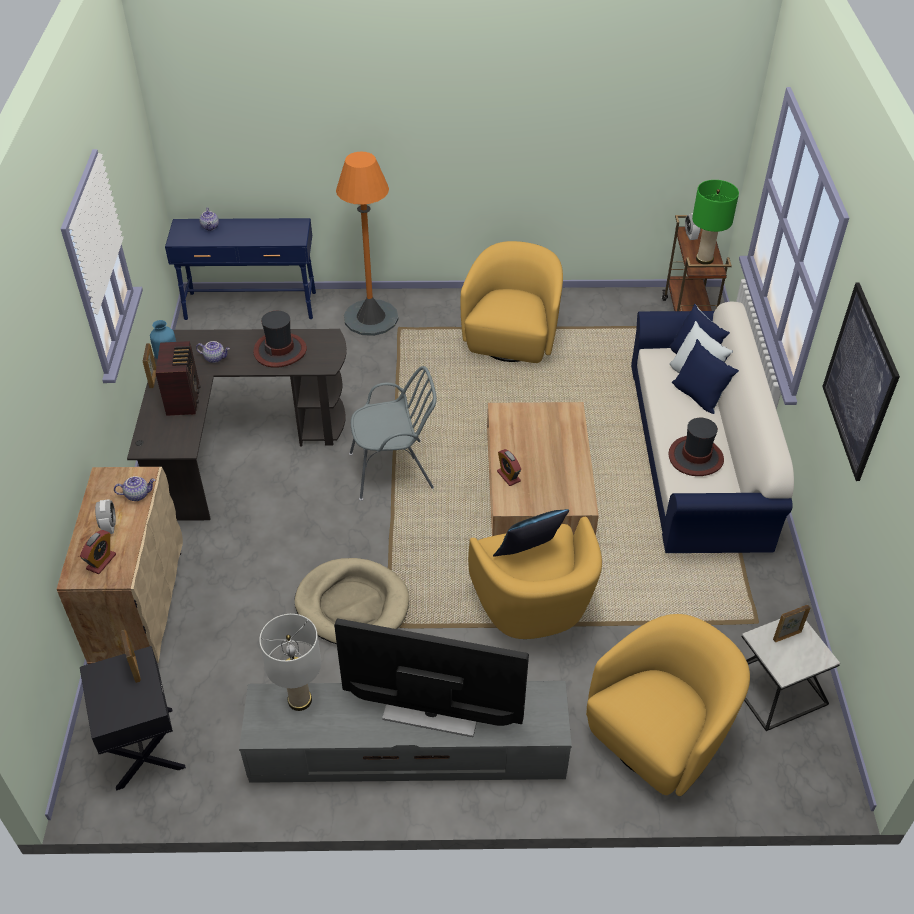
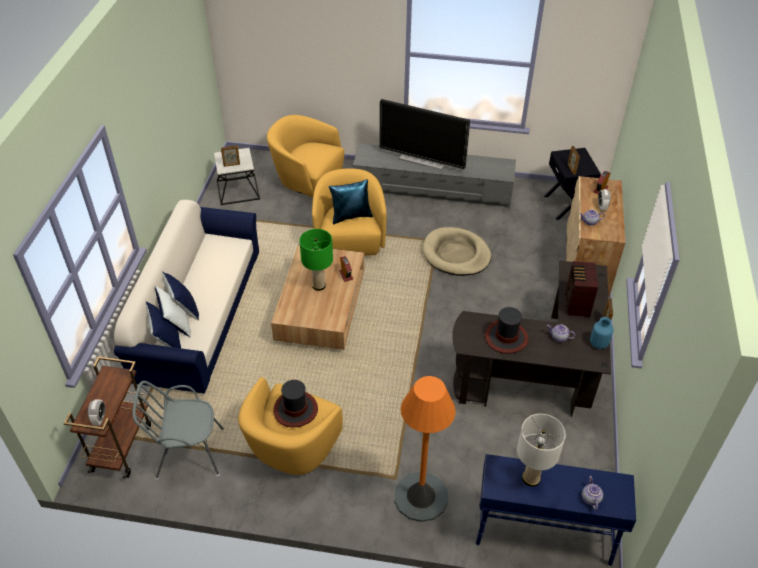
camera: 170 degrees left, 0 degrees up
white table lamp [259,614,321,711] -> white table lamp moved to [517,414,566,487]
grey chair [349,366,437,501] -> grey chair moved to [133,381,224,480]
yellow armchair [586,614,750,796] -> yellow armchair turned 60 degrees clockwise [267,115,344,197]
hat [669,418,724,476] -> hat moved to [273,380,318,427]
green table lamp [692,180,739,265] -> green table lamp moved to [299,229,333,291]
picture [822,283,900,481] -> none

